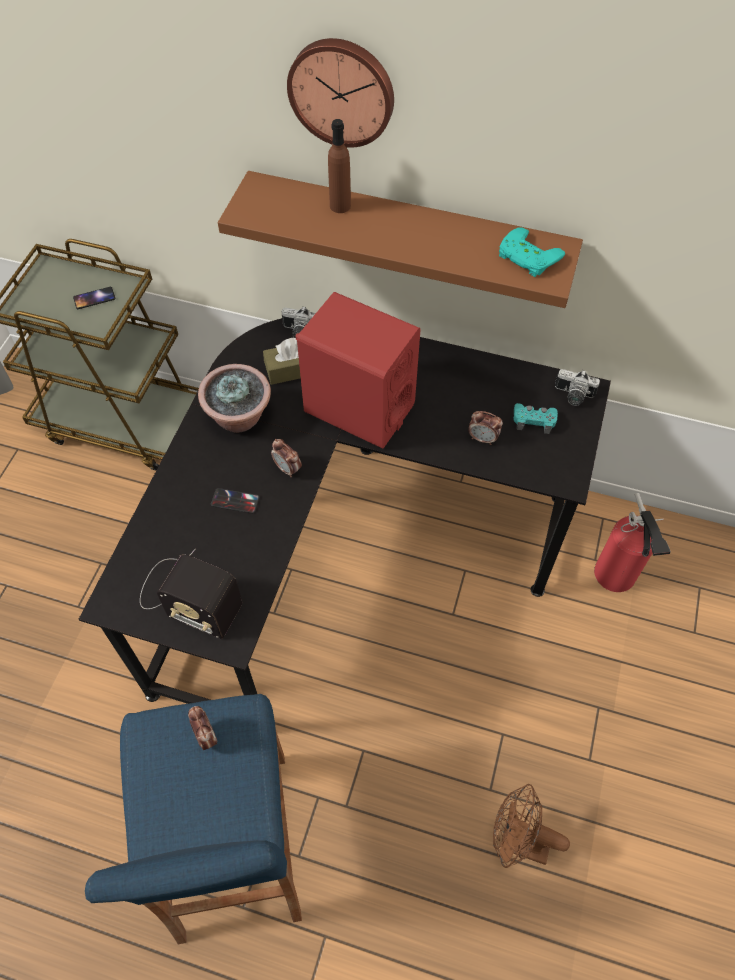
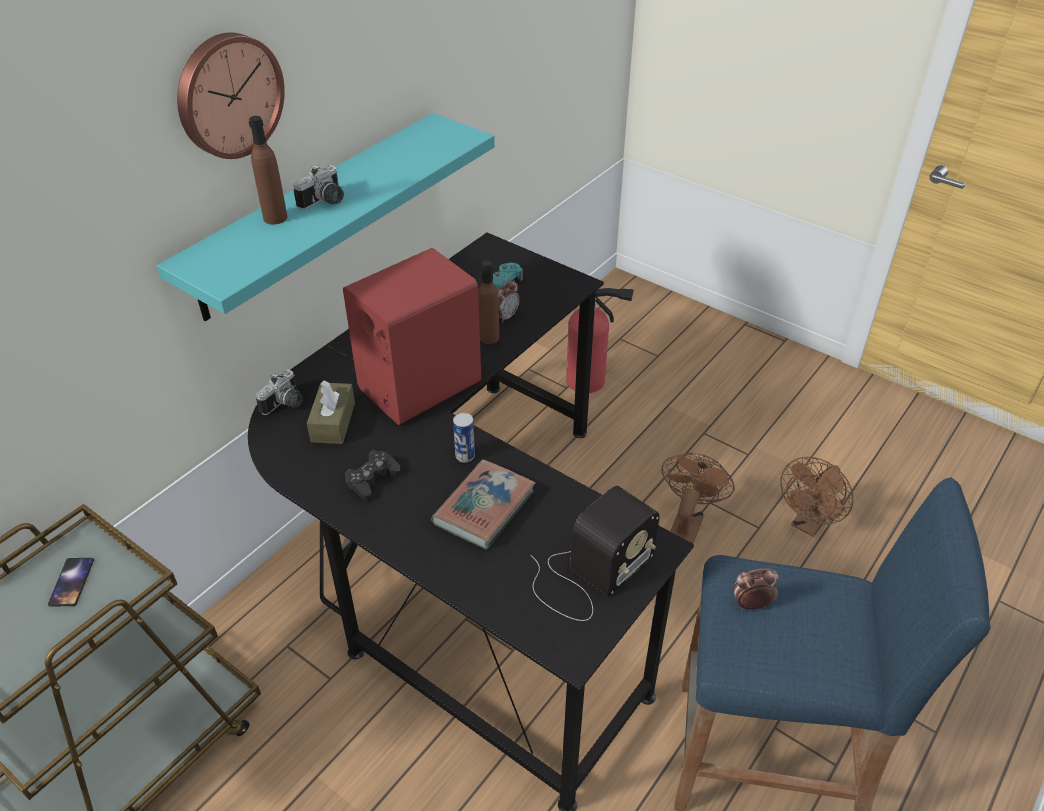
camera: 70 degrees left, 15 degrees down
potted plant [198,364,271,433] -> black game controller [345,450,401,501]
phone [211,488,260,514] -> book [431,459,536,550]
brown shelf [218,171,583,308] -> turquoise shelf [157,113,495,321]
alarm clock [271,439,302,477] -> can [453,413,475,463]
turquoise game controller [499,227,565,277] -> none
camera [555,369,600,406] -> camera moved to [293,165,344,210]
none -> brown bottle [478,260,499,344]
none -> brown fan [661,453,734,544]

